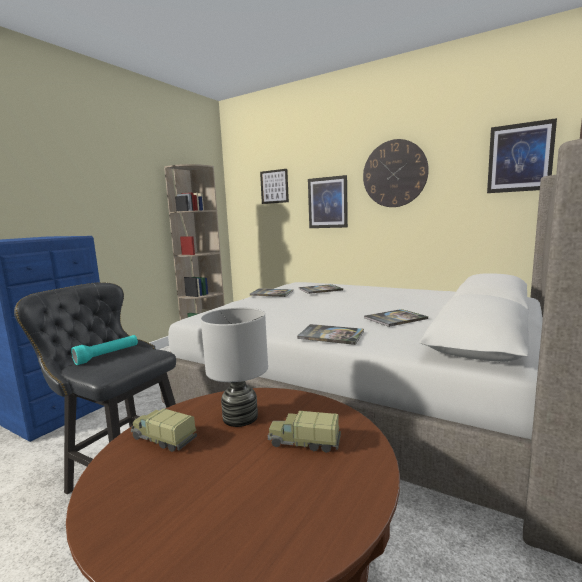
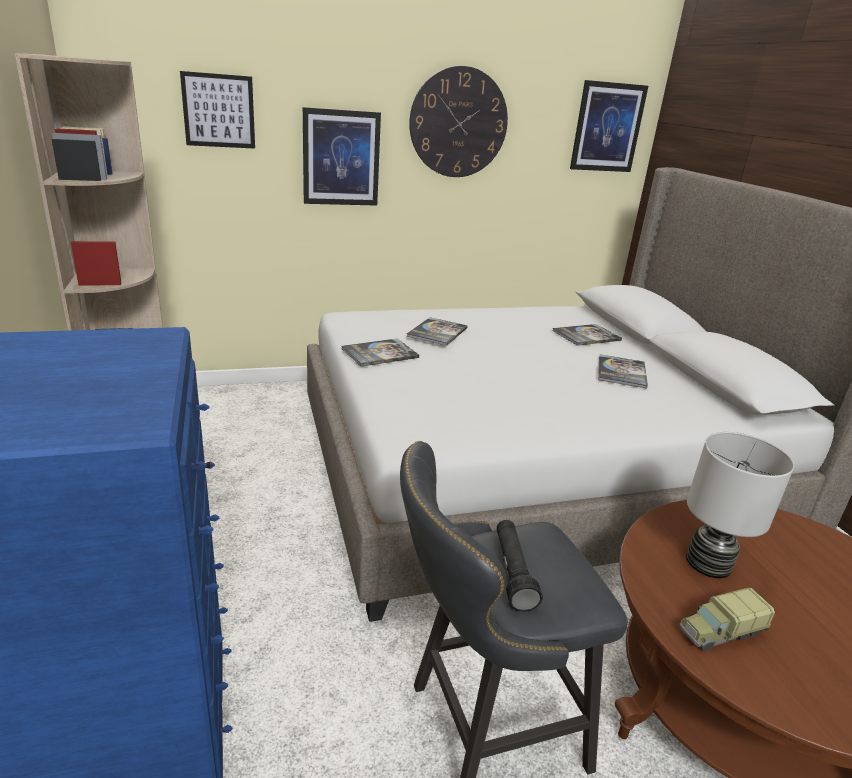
camera: 50 degrees left, 15 degrees up
turquoise flashlight [71,335,138,365] -> black flashlight [496,520,543,612]
toy truck [268,411,341,453] -> none
book [297,324,364,345] -> book moved to [553,324,622,346]

